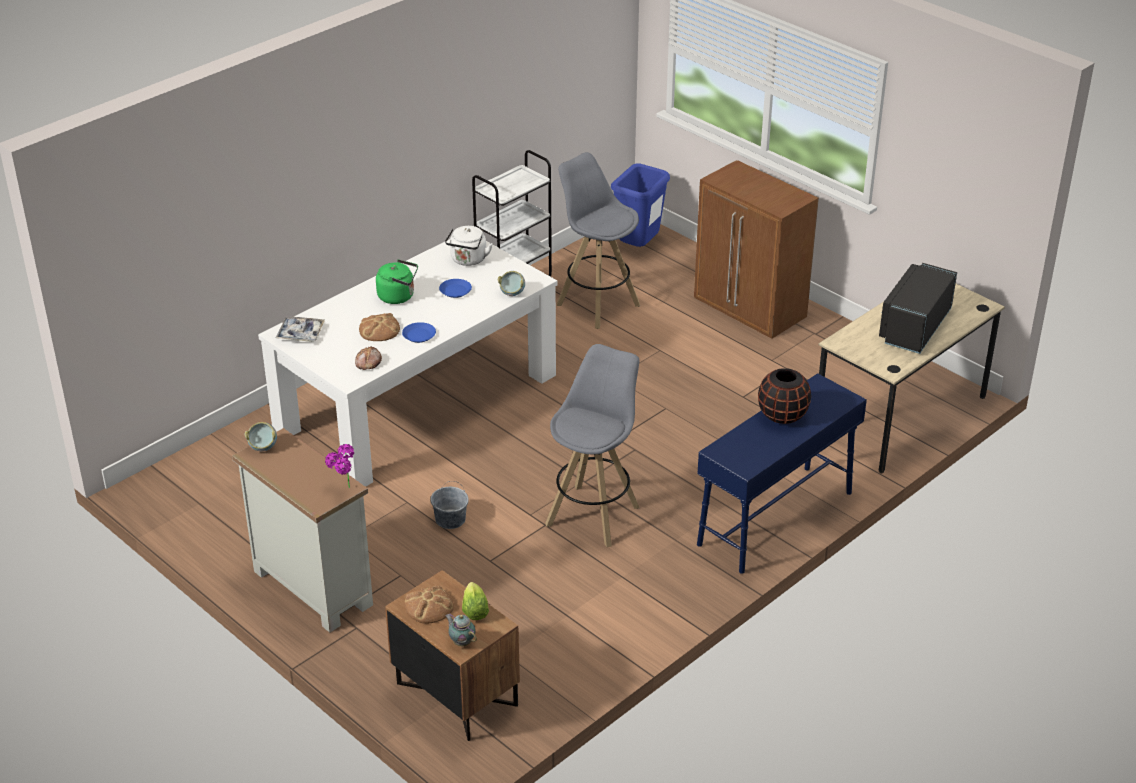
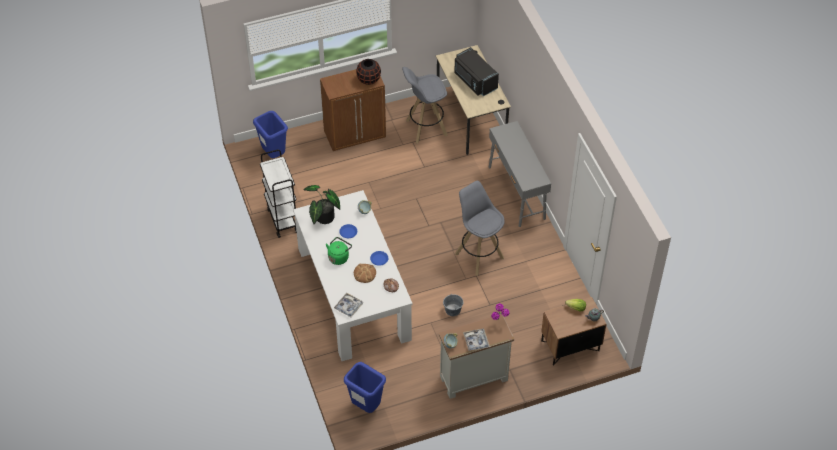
camera: 65 degrees left, 15 degrees up
bread [404,585,454,624] -> none
white kettle [445,226,493,266] -> potted plant [303,185,340,224]
grey stool [557,152,640,329] -> grey stool moved to [402,67,447,144]
blue console table [697,373,867,574] -> grey console table [489,121,551,227]
black vase [758,368,811,424] -> black vase moved to [356,59,381,85]
none -> blue trash can [344,362,386,413]
none -> tray [463,329,490,351]

